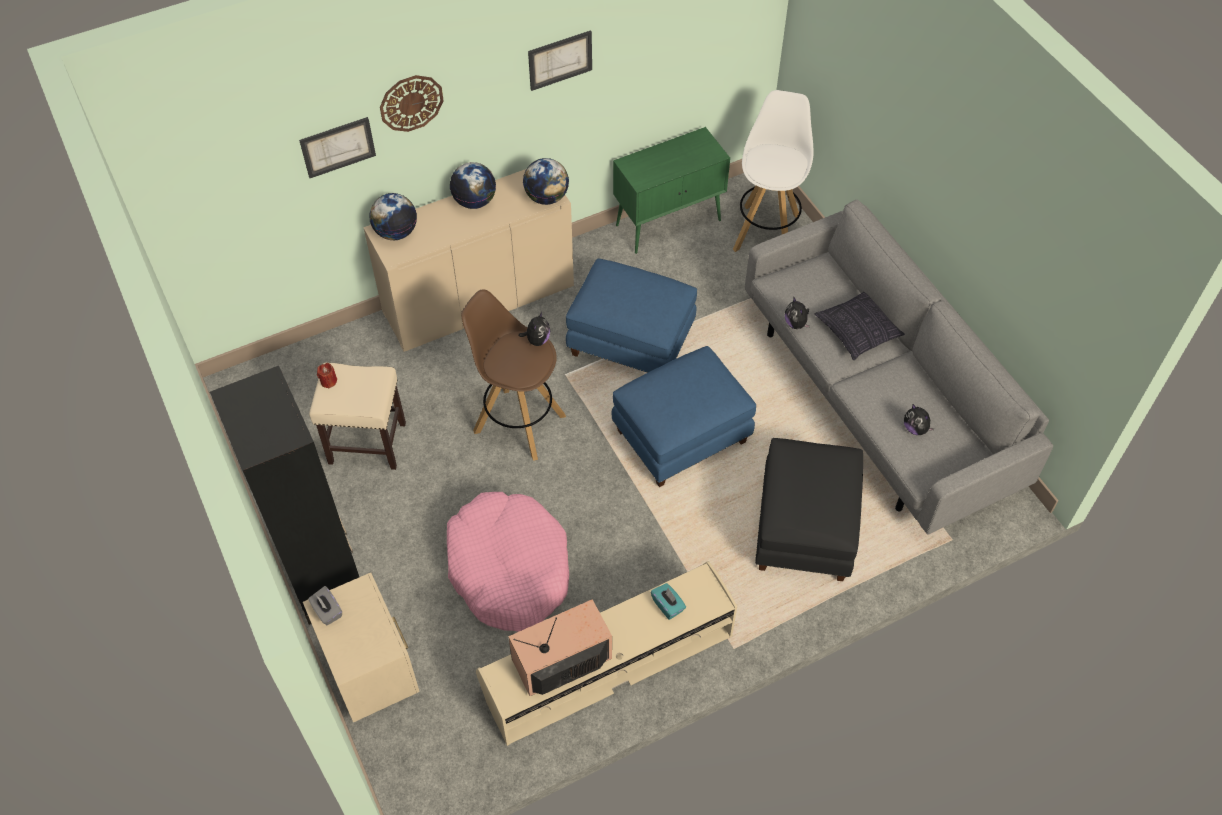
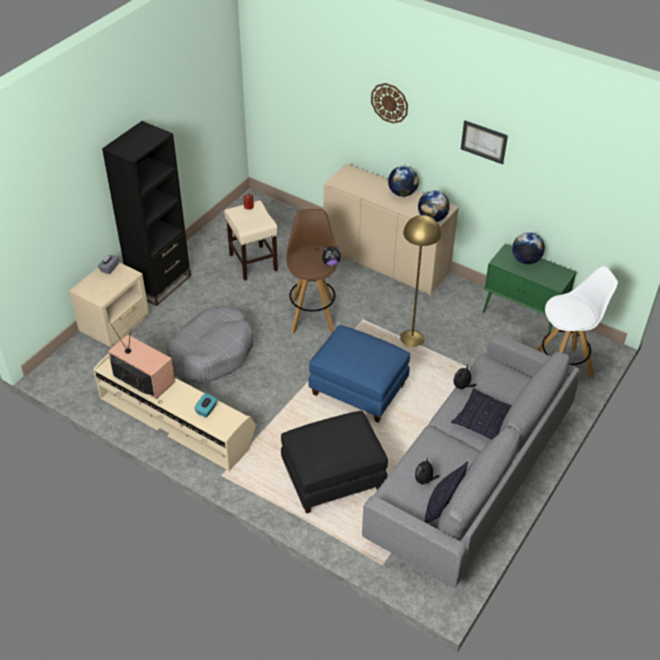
camera: 60 degrees right, 10 degrees down
picture [299,117,376,178] -> none
globe [370,193,417,240] -> globe moved to [512,232,545,264]
pink dog bed [447,492,569,632] -> grey dog bed [167,306,253,381]
blue ottoman [566,258,697,373] -> yellow floor lamp [400,215,441,347]
none -> pillow [425,461,468,524]

